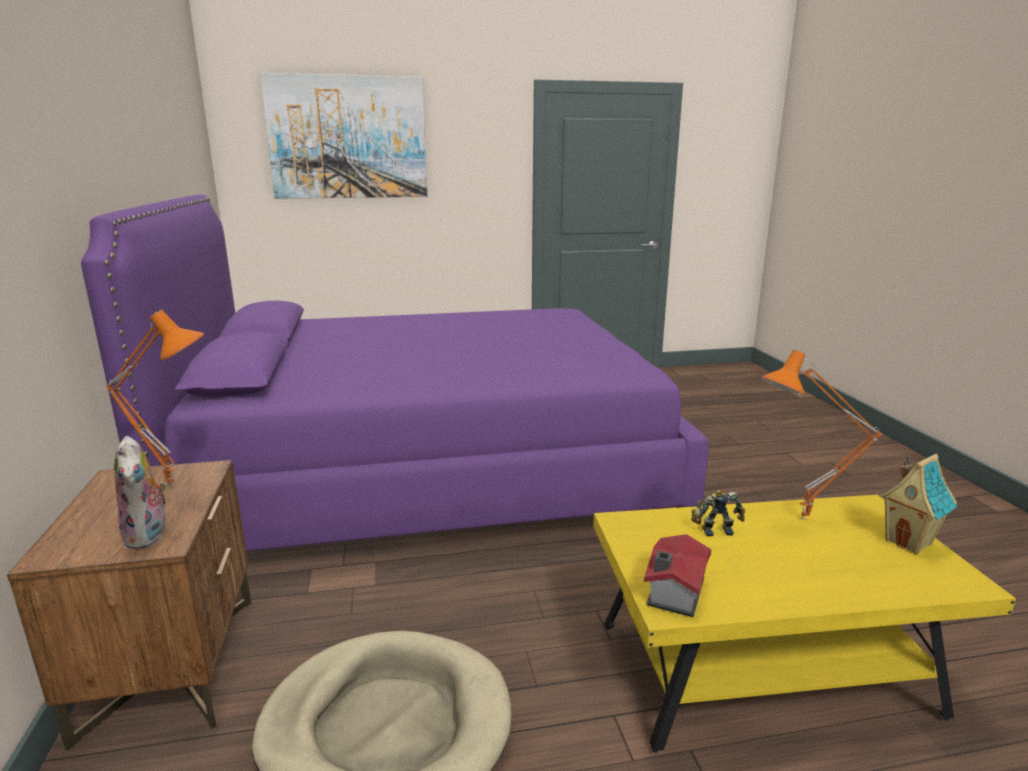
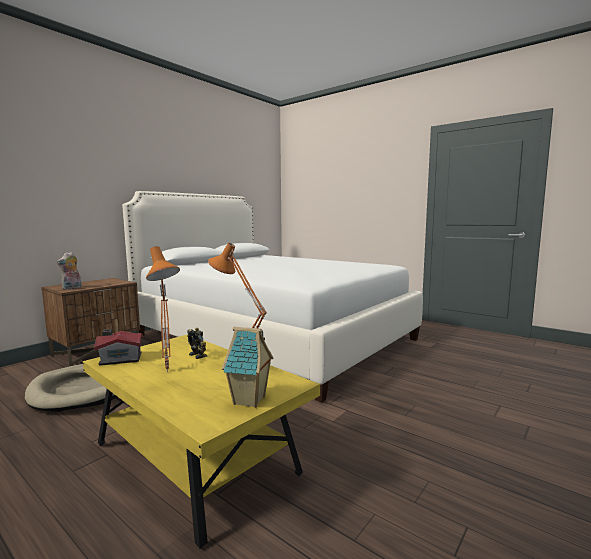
camera: 50 degrees right, 10 degrees down
purple bed [81,194,709,551] -> white bed [122,191,423,403]
orange table lamp [106,309,204,487] -> orange table lamp moved to [146,246,180,372]
picture [260,73,427,199] -> none

